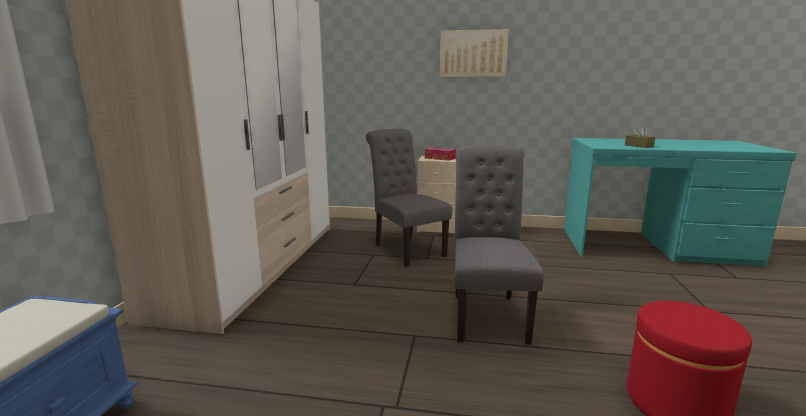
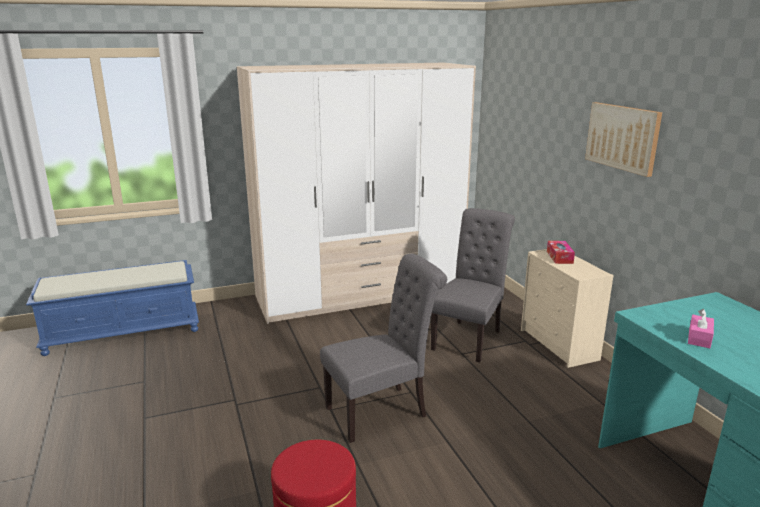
camera: 60 degrees right, 5 degrees up
brown tissue box [625,126,655,148] -> pink tissue box [688,309,714,348]

